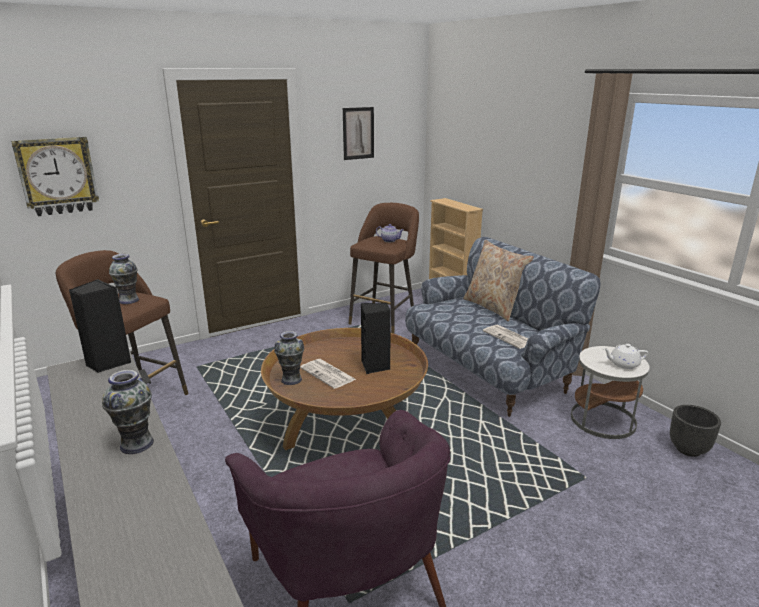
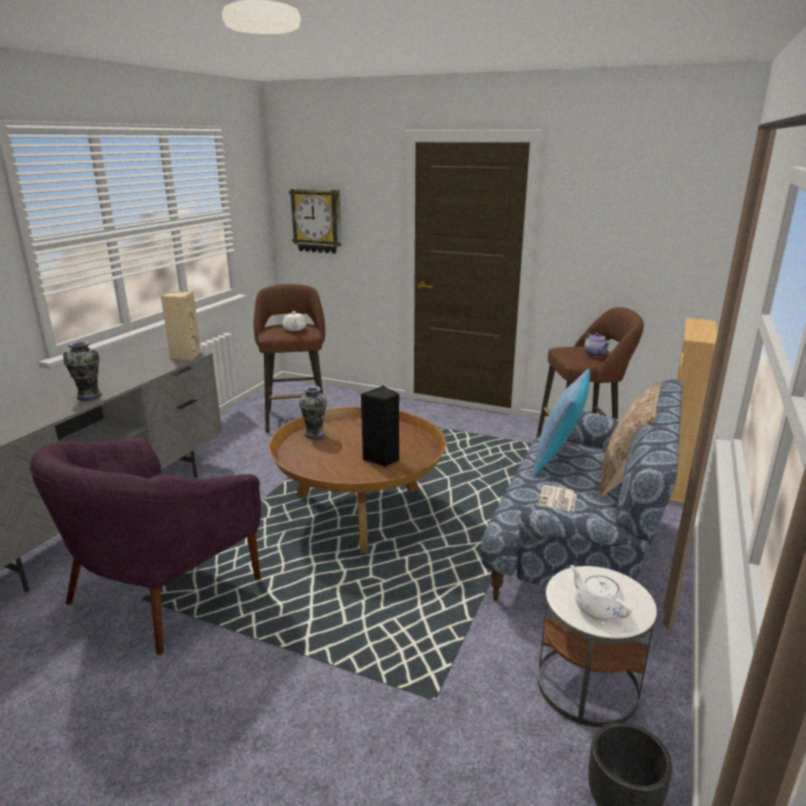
camera: 55 degrees right, 0 degrees up
black speaker [69,279,131,373] -> beige speaker [161,291,201,360]
vase [109,254,139,304] -> white teapot [283,311,306,331]
newspaper [300,359,356,389] -> none
picture [343,107,374,160] -> none
none -> pillow [532,369,590,477]

